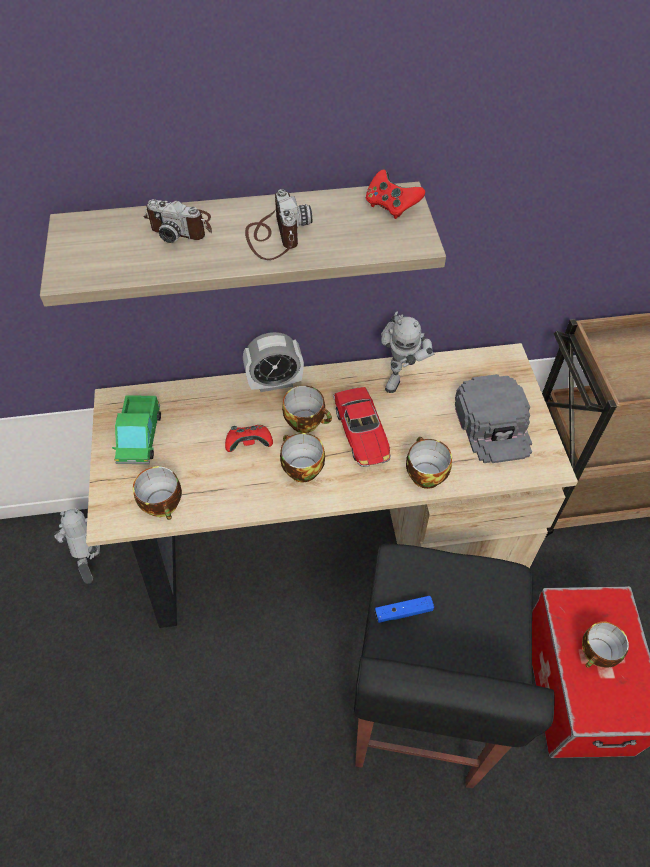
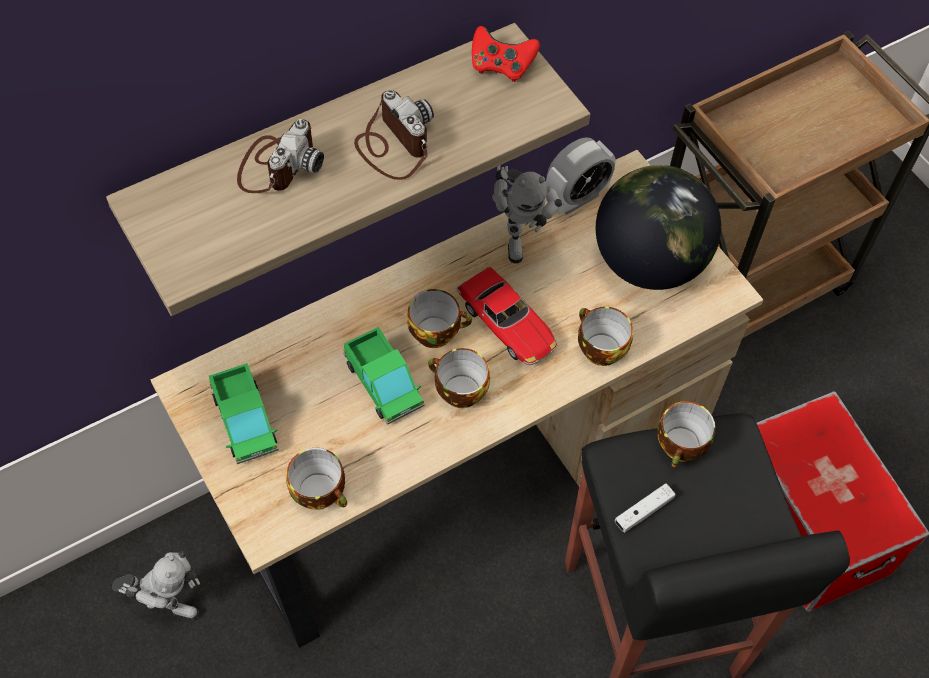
camera: 25 degrees left, 5 degrees up
toy robot [54,508,101,584] -> toy robot turned 135 degrees clockwise [112,552,200,620]
camera [144,199,212,243] -> camera turned 60 degrees counterclockwise [237,119,324,193]
red game controller [225,425,273,452] -> toy truck [343,327,425,425]
alarm clock [243,332,304,392] -> alarm clock moved to [546,137,616,215]
blue game controller [375,596,434,623] -> white game controller [615,483,676,533]
grey cap [455,374,532,463] -> globe [596,165,721,290]
cup [582,622,629,668] -> cup moved to [657,401,716,468]

